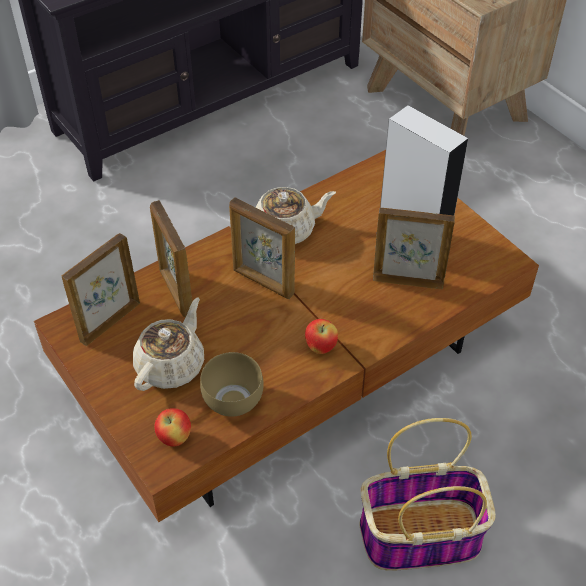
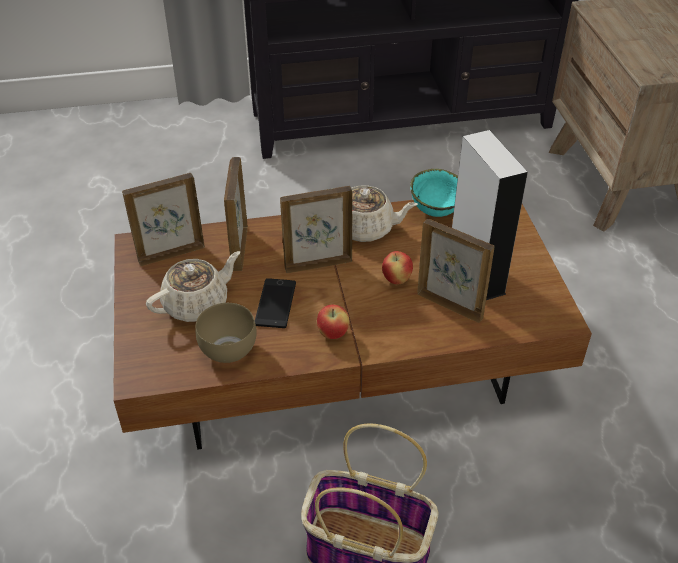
camera: 25 degrees right, 5 degrees down
apple [154,408,191,447] -> apple moved to [382,251,413,285]
picture frame [229,197,295,299] -> picture frame turned 105 degrees clockwise [280,186,353,274]
none -> phone [255,278,296,328]
none -> turquoise bowl [410,169,458,217]

